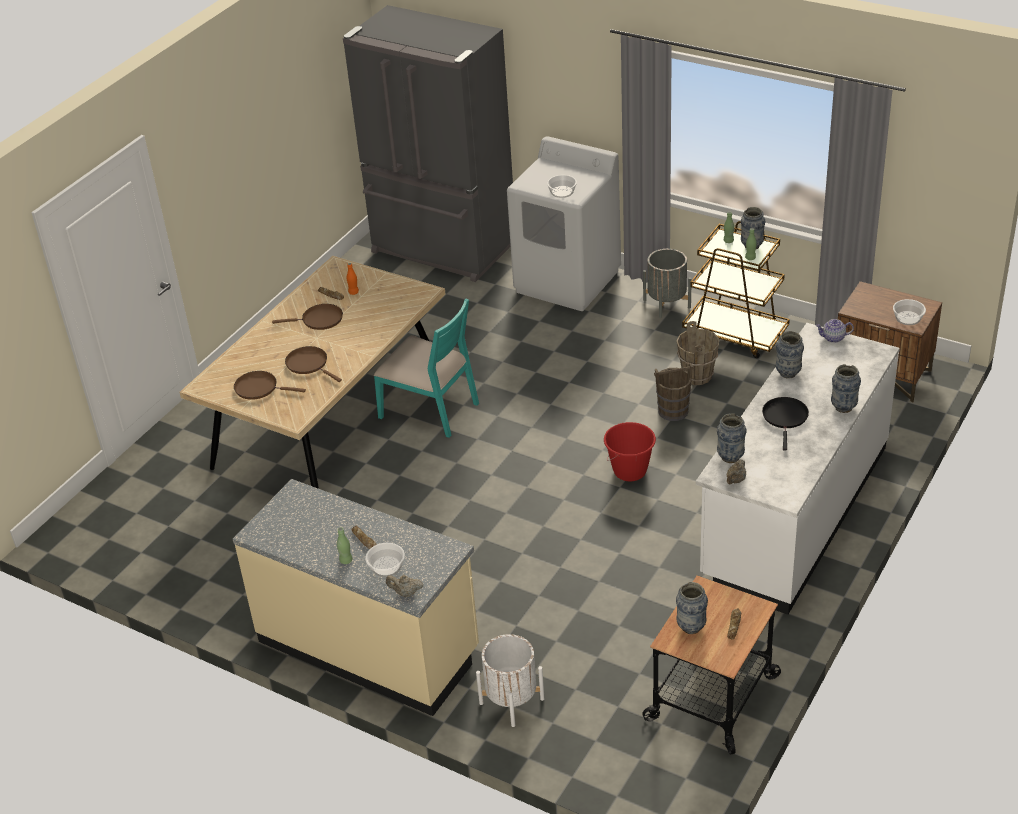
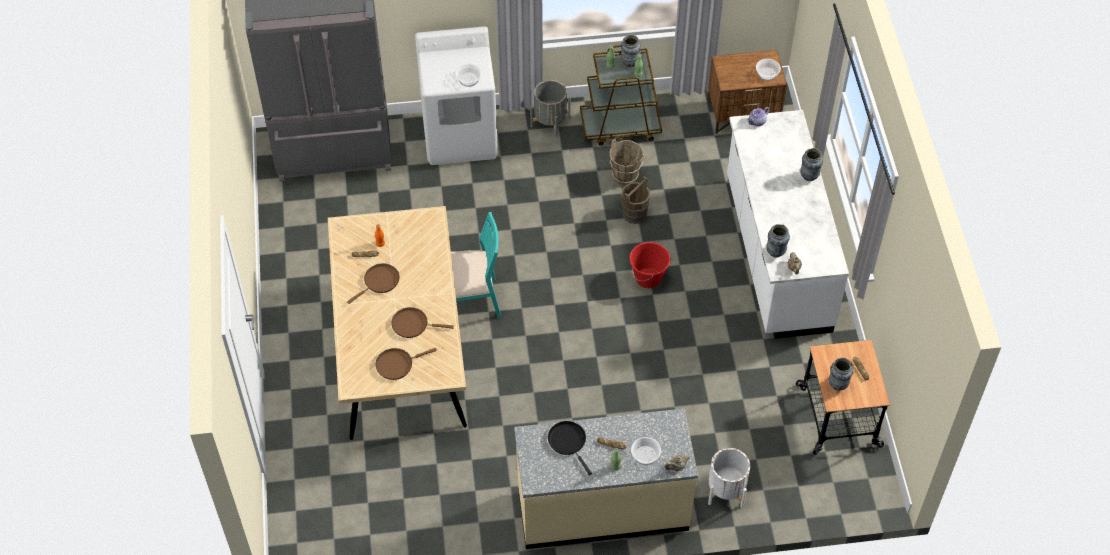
camera: 40 degrees left, 15 degrees up
black frying pan [762,397,809,451] -> black frying pan moved to [548,421,592,475]
vase [776,331,804,379] -> none

